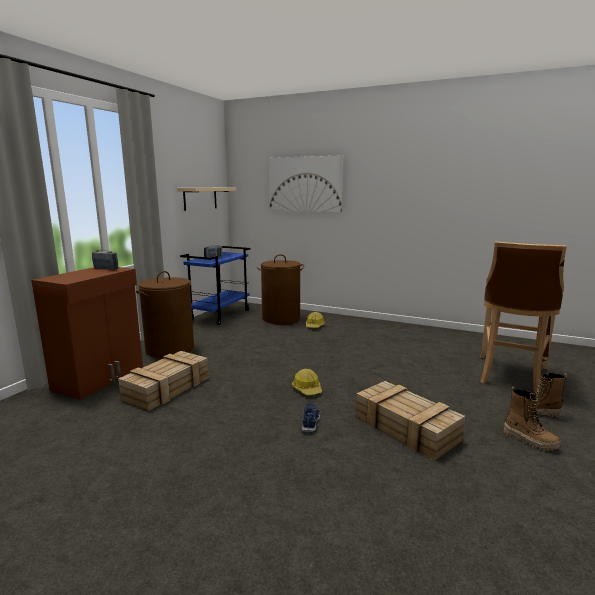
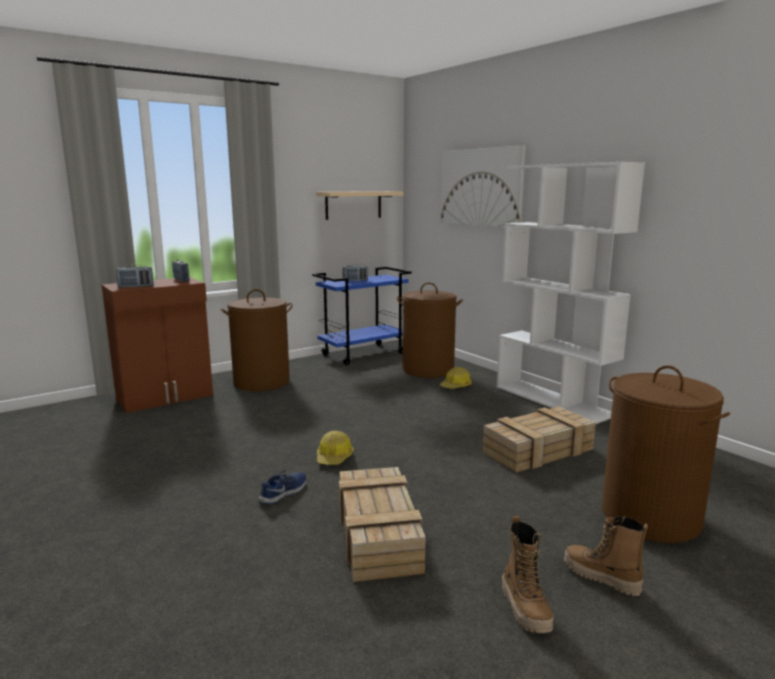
camera: 30 degrees right, 0 degrees up
crate [118,351,209,411] -> crate moved to [483,407,596,473]
brown stool [480,242,567,393] -> brown laundry basket [602,365,730,543]
none -> radio [116,265,154,288]
none -> white bookcase [497,162,645,424]

